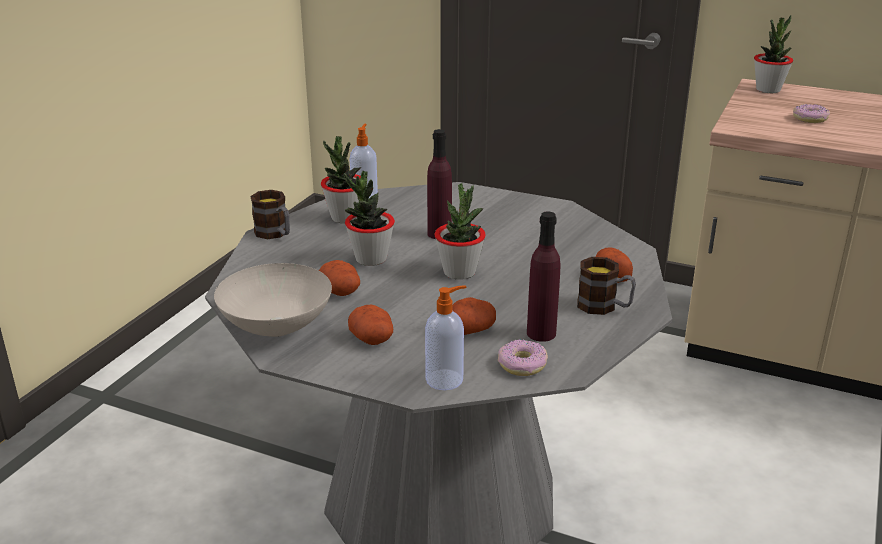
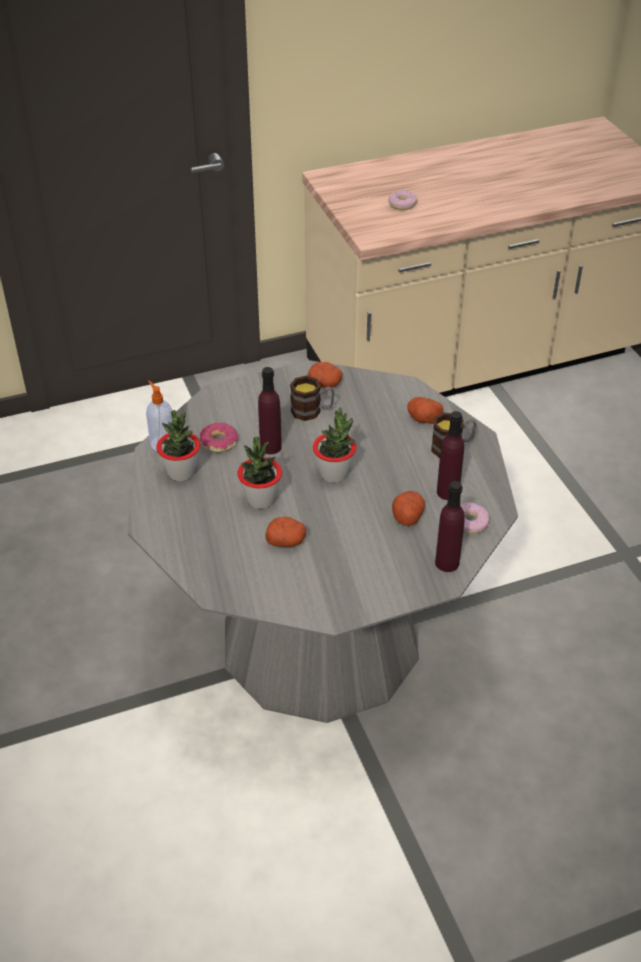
camera: 45 degrees left, 15 degrees up
white bowl [214,263,332,337] -> none
mug [250,190,290,239] -> mug moved to [290,376,334,421]
potato [348,305,393,345] -> potato moved to [307,362,343,388]
soap dispenser [425,285,467,390] -> purple bottle [435,481,465,572]
potted plant [754,15,793,93] -> none
none -> donut [200,423,238,452]

